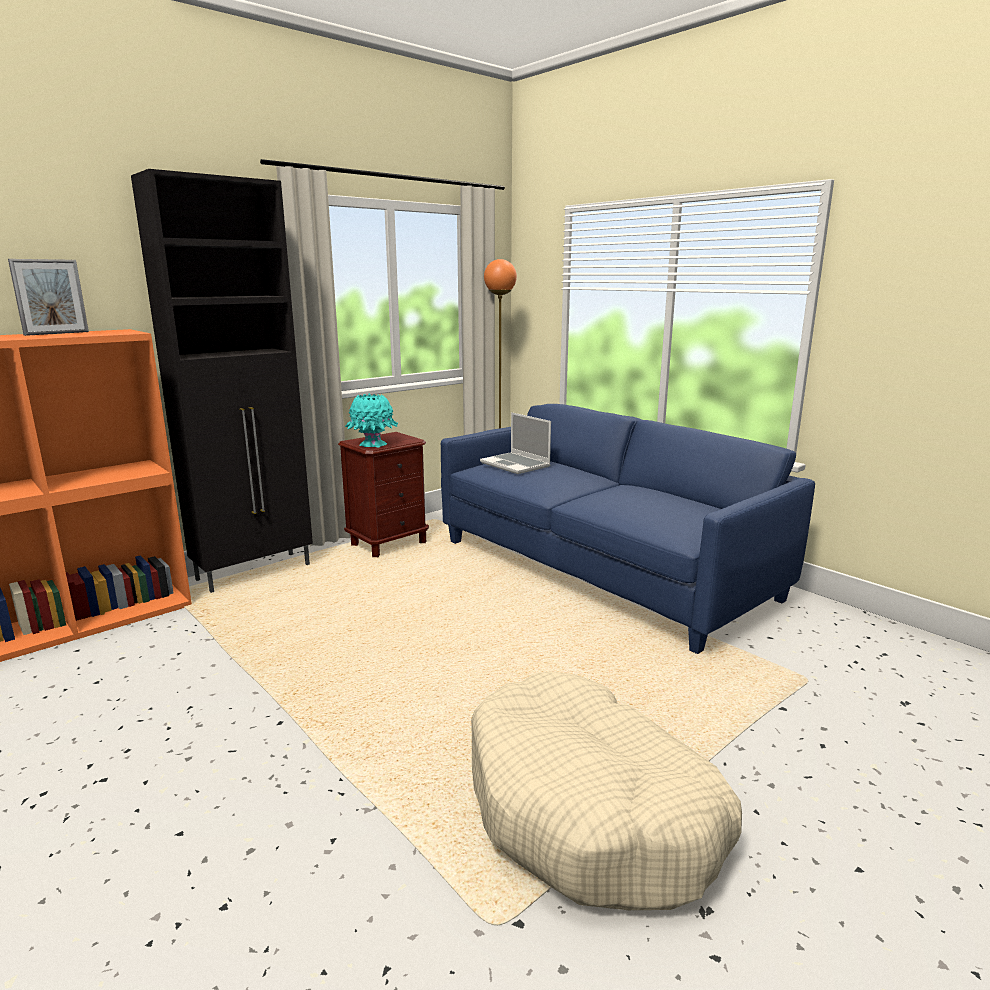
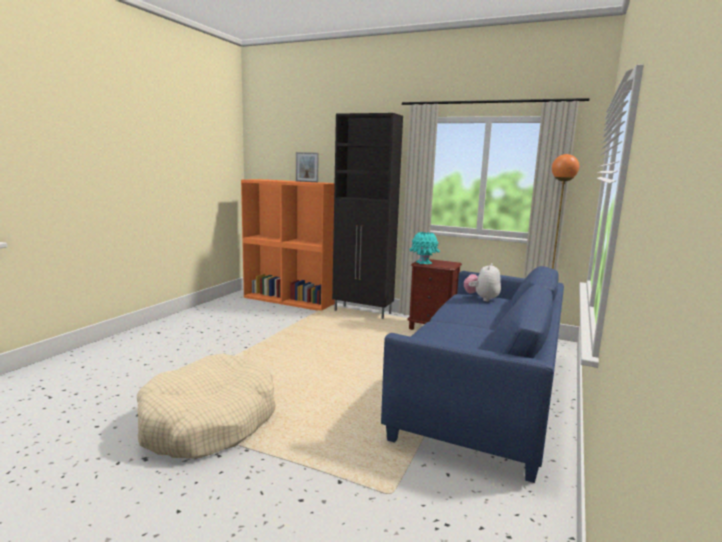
camera: 65 degrees right, 5 degrees down
laptop [480,412,551,474] -> plush toy [464,263,501,301]

